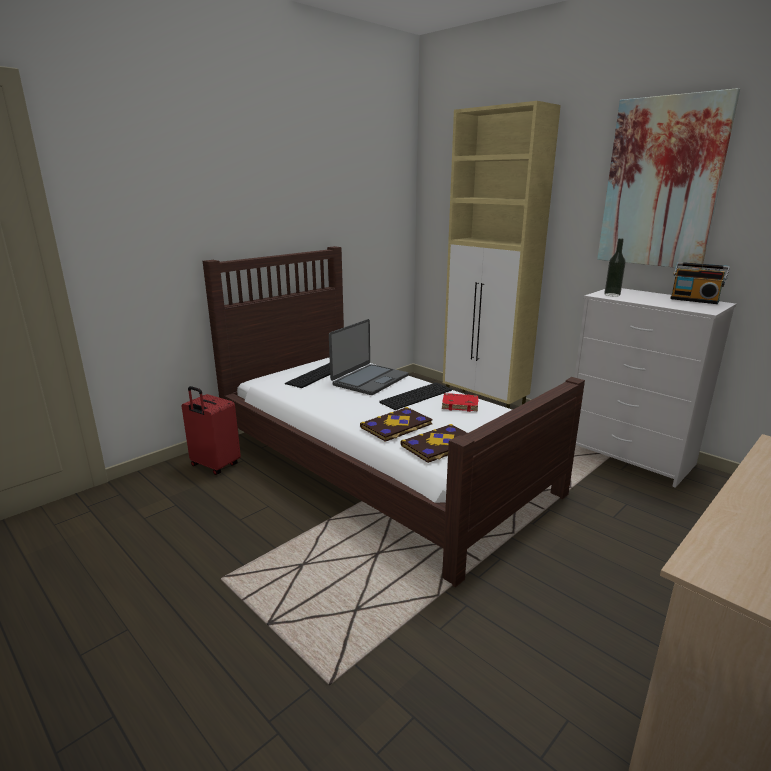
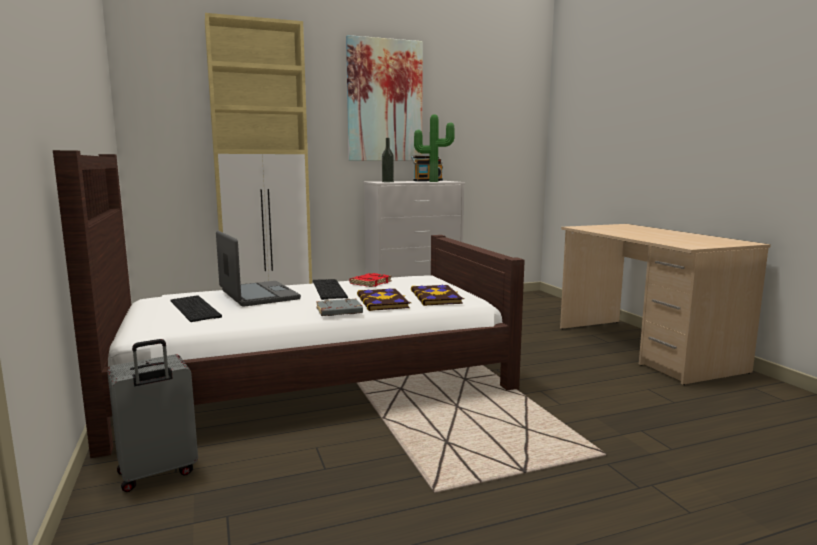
camera: 65 degrees left, 10 degrees down
red suitcase [182,386,241,475] -> grey suitcase [107,339,198,492]
none -> grey book [316,298,363,316]
none -> potted plant [414,114,454,182]

